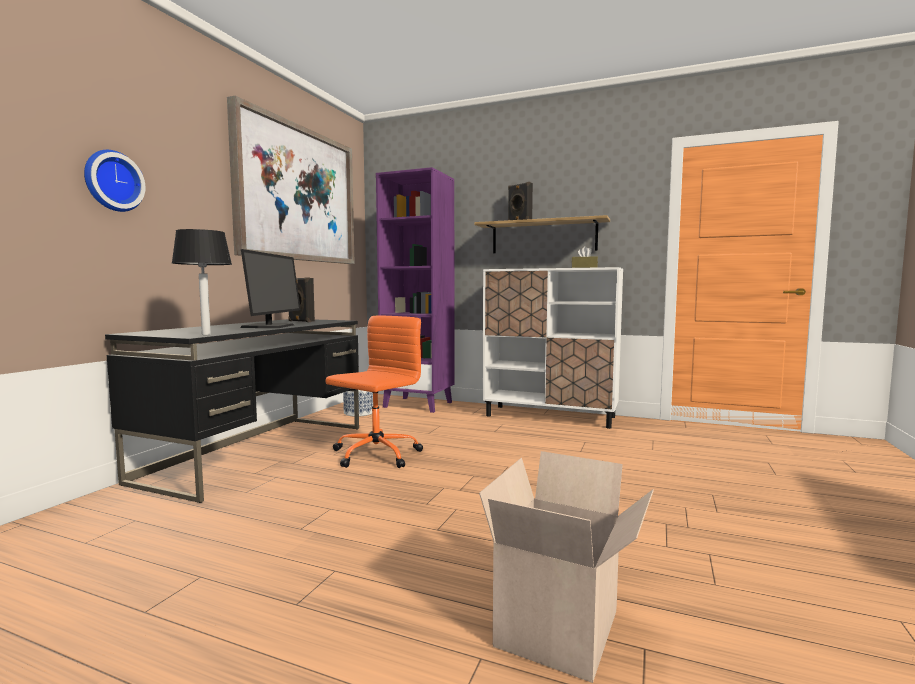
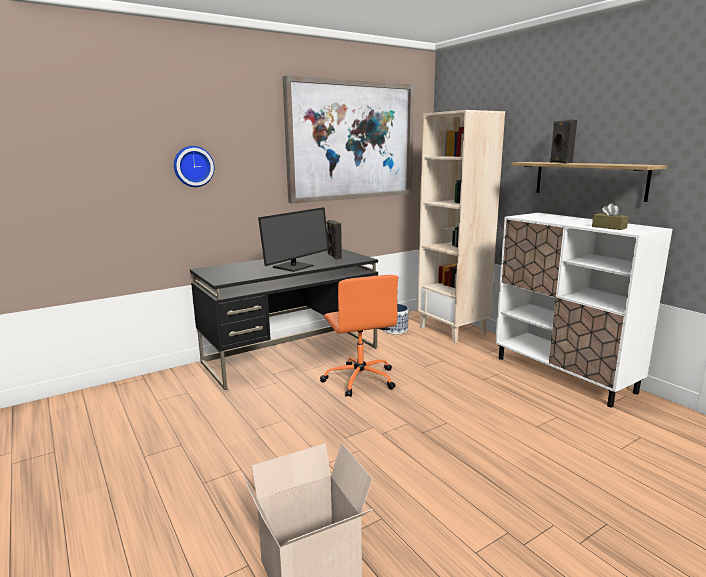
camera: 35 degrees right, 10 degrees up
table lamp [172,229,232,335] -> none
orange office chair [326,315,423,468] -> orange office chair turned 90 degrees clockwise [320,275,398,397]
purple bookcase [376,167,454,413] -> beige bookcase [417,110,505,343]

